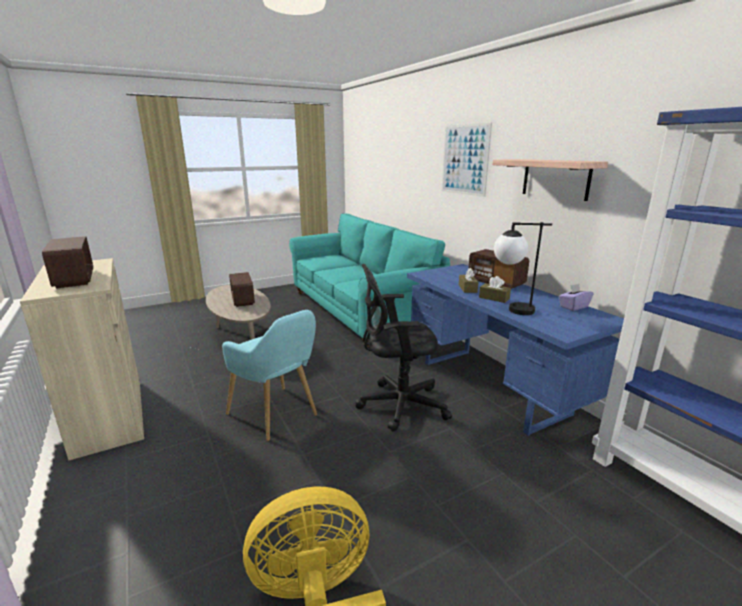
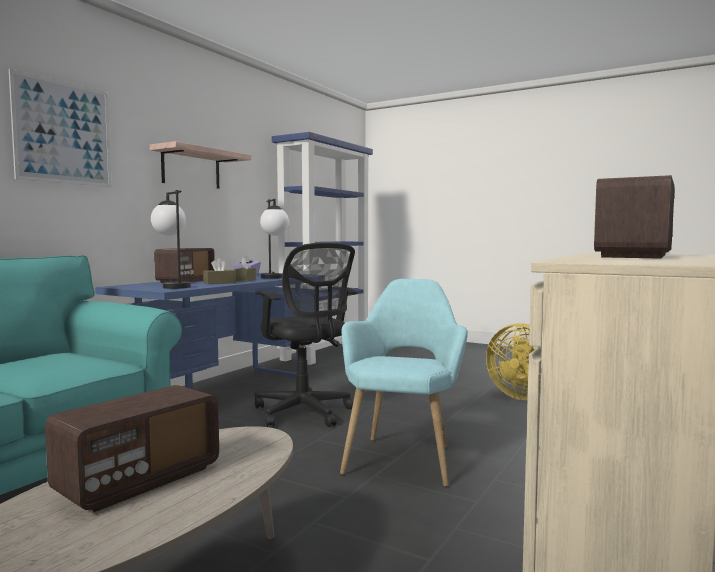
camera: 120 degrees left, 15 degrees down
none -> table lamp [151,190,191,289]

